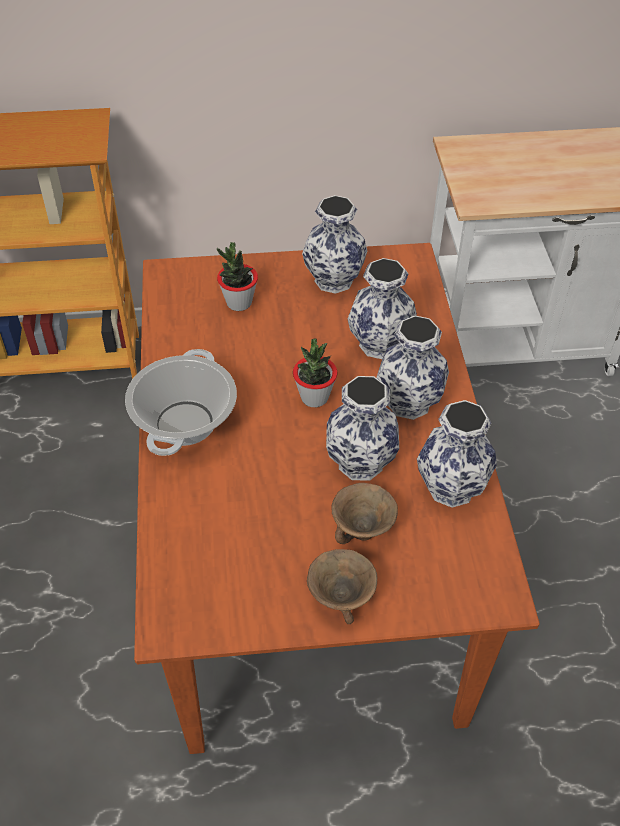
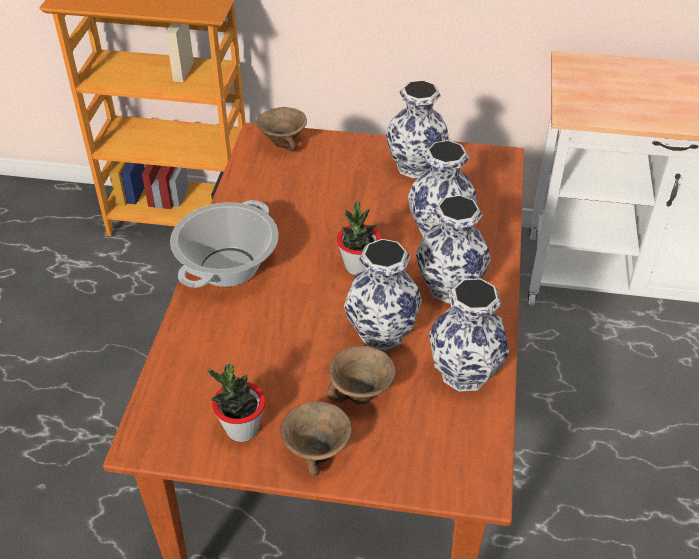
camera: 15 degrees right, 5 degrees down
potted plant [217,242,258,311] -> potted plant moved to [207,363,265,442]
none -> brown bowl [256,107,307,151]

